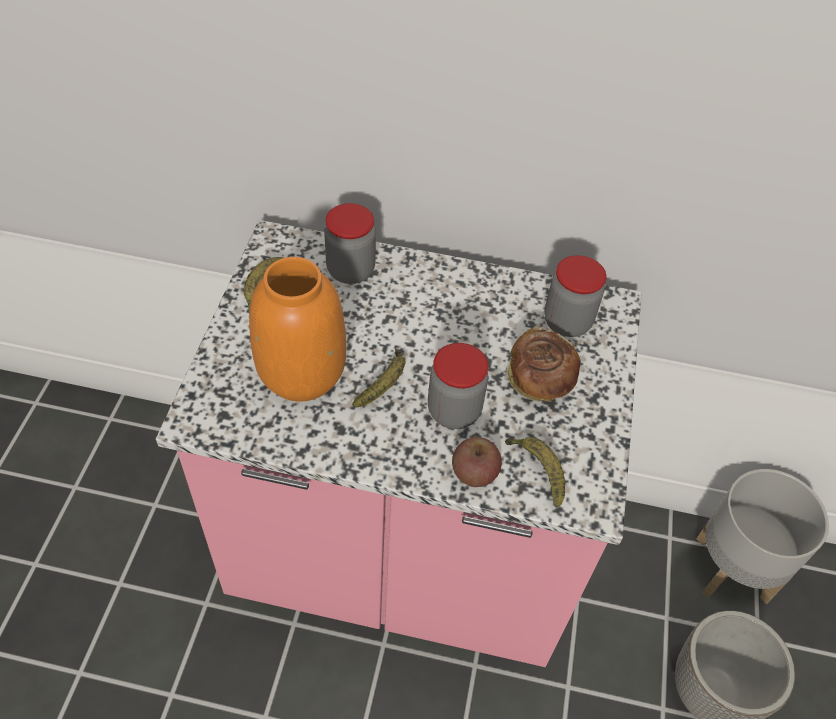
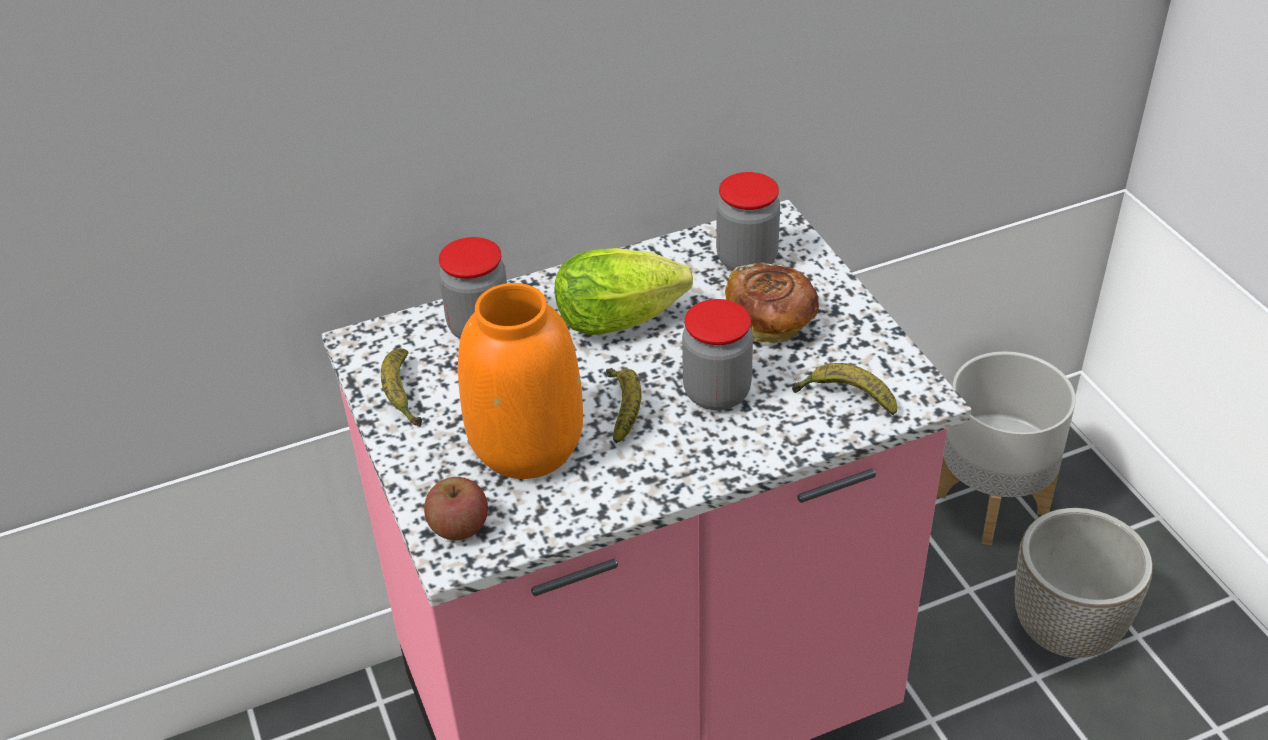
camera: 30 degrees left, 10 degrees down
apple [452,437,502,487] -> apple moved to [424,477,488,540]
none -> lettuce [555,248,693,335]

